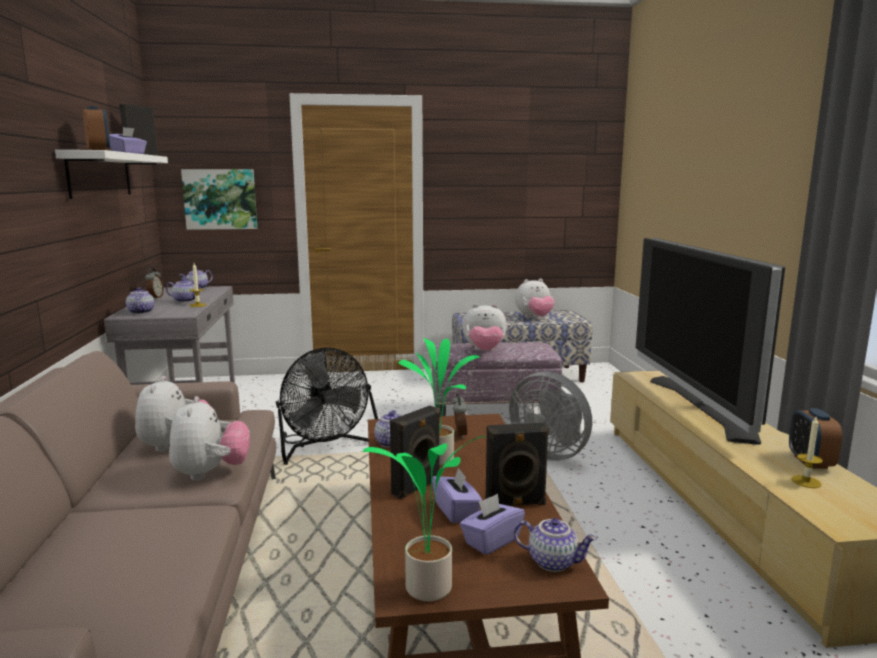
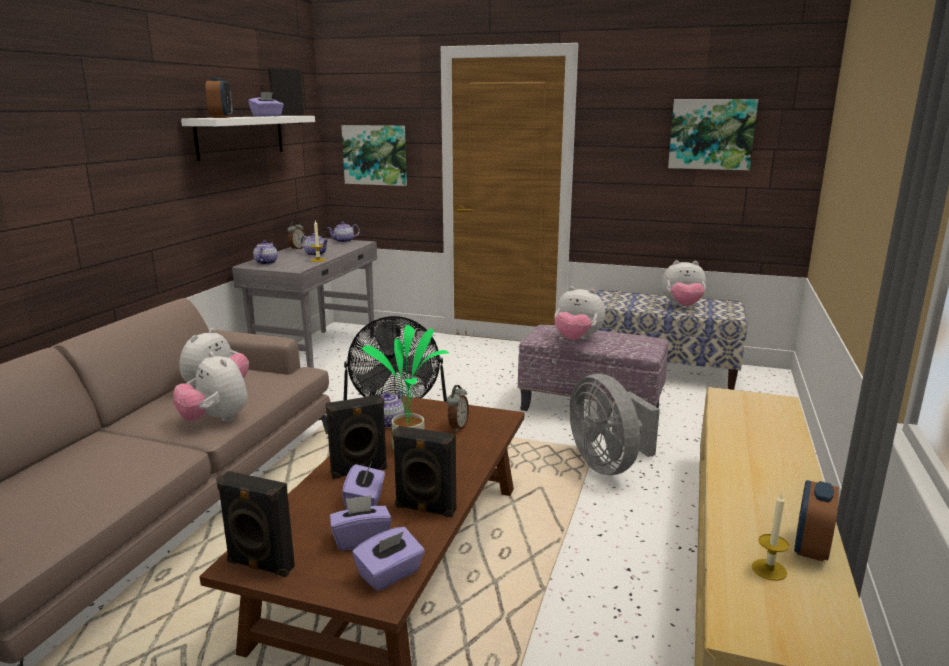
camera: 25 degrees right, 5 degrees up
plush toy [169,396,250,481] -> plush toy turned 120 degrees clockwise [173,352,248,422]
potted plant [362,436,487,601] -> black speaker [216,471,295,577]
teapot [514,518,597,572] -> purple tissue box [352,527,425,591]
television [636,238,785,445] -> none
none -> picture [668,99,758,170]

